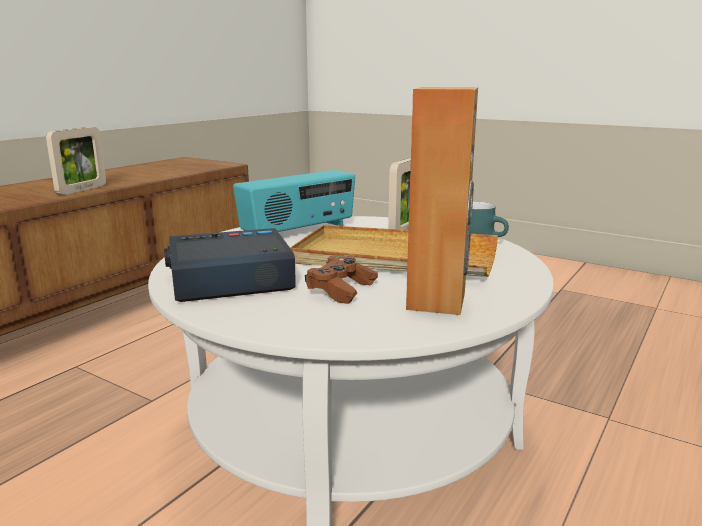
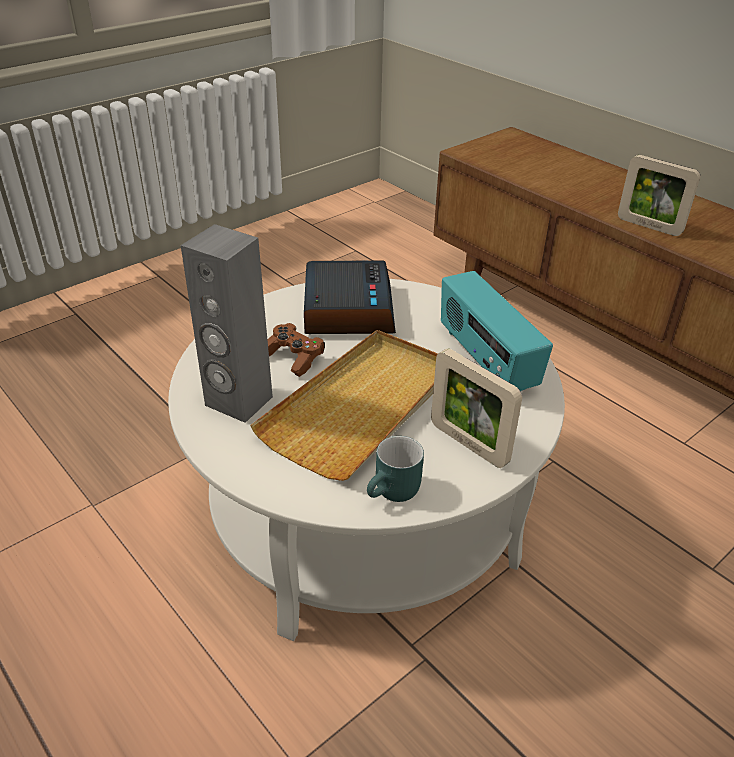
camera: 105 degrees right, 20 degrees up
brown speaker [406,87,478,315] -> grey speaker [181,224,273,423]

